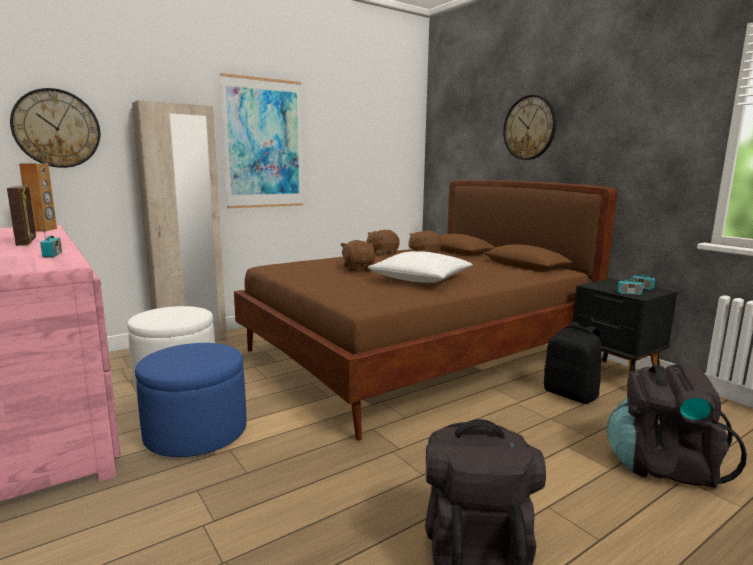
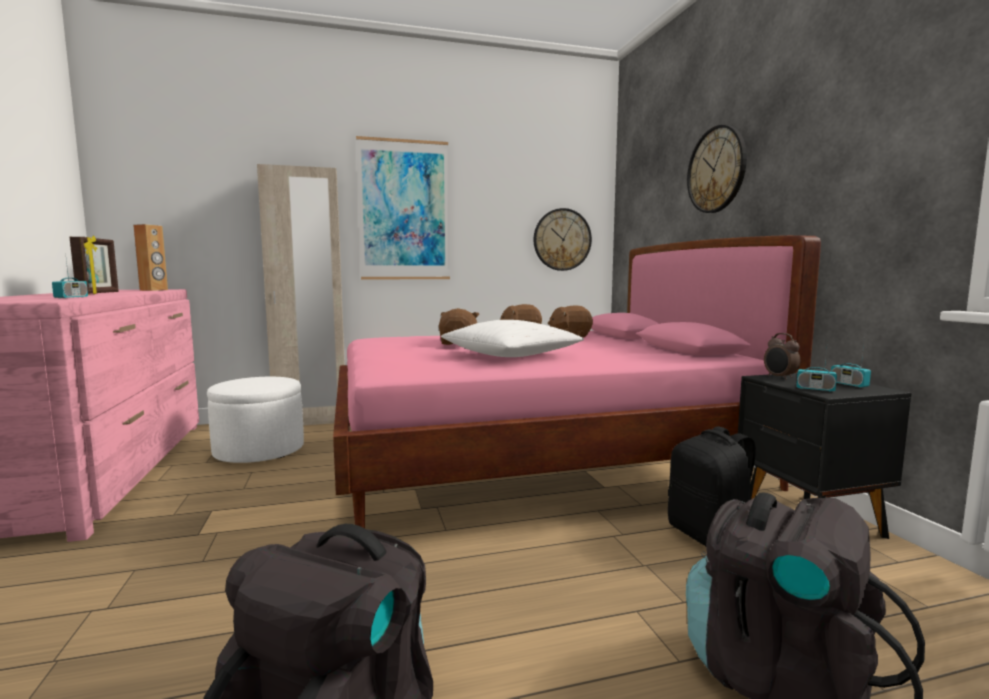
camera: 20 degrees right, 5 degrees down
wall clock [10,88,100,168] -> wall clock moved to [534,208,592,271]
blue ottoman [135,343,247,457] -> none
brown bed [234,180,617,440] -> pink bed [333,235,821,528]
none -> alarm clock [764,333,800,380]

